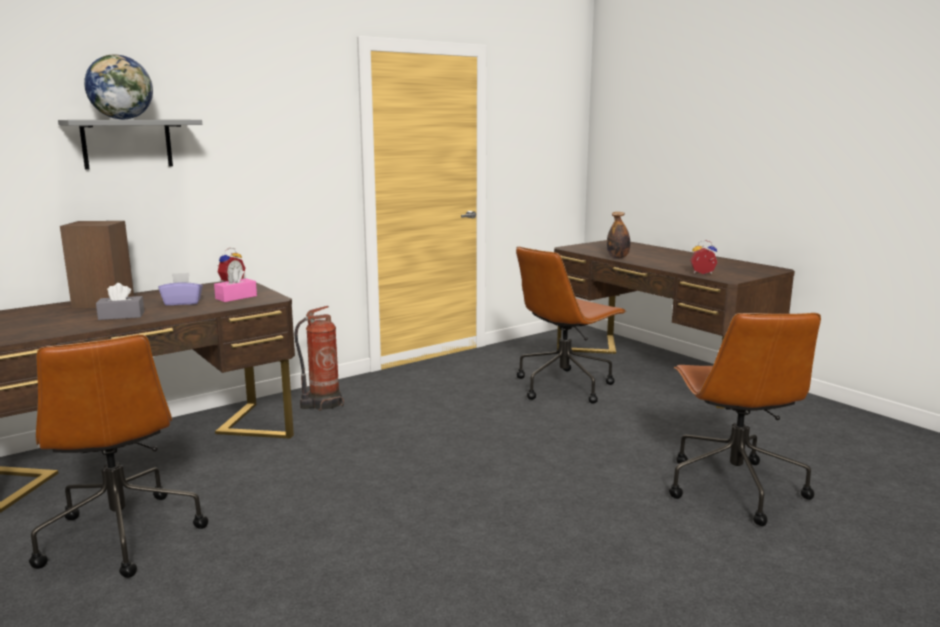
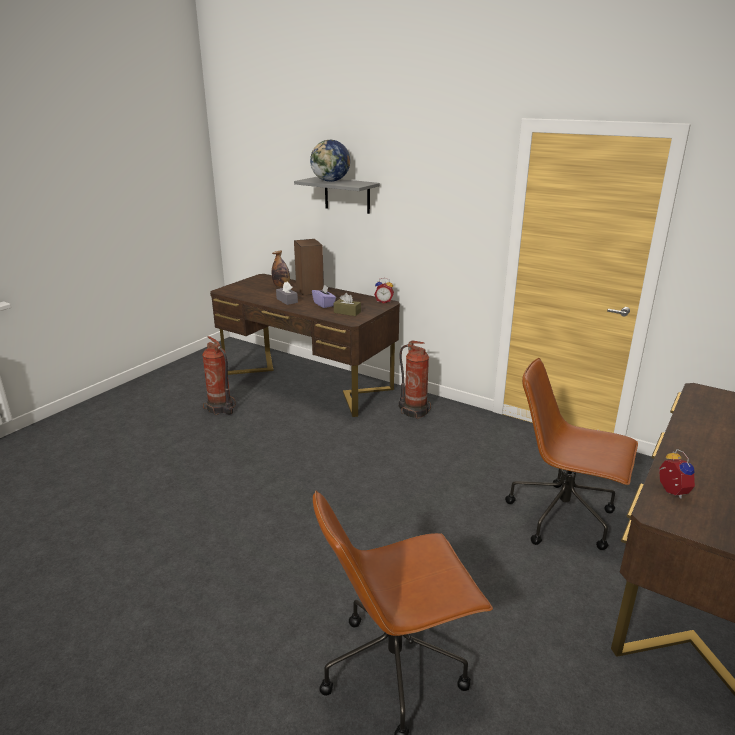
camera: 70 degrees right, 10 degrees up
brown office chair [29,334,208,578] -> fire extinguisher [202,336,236,415]
pink tissue box [214,268,257,302] -> brown tissue box [334,293,361,316]
bottle [607,212,630,258] -> bottle moved to [272,251,290,287]

